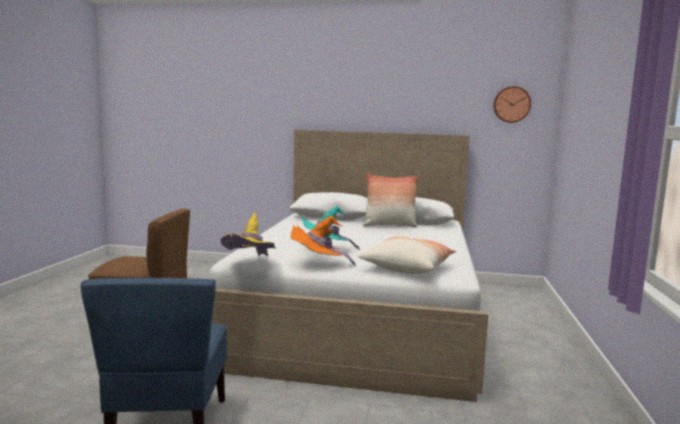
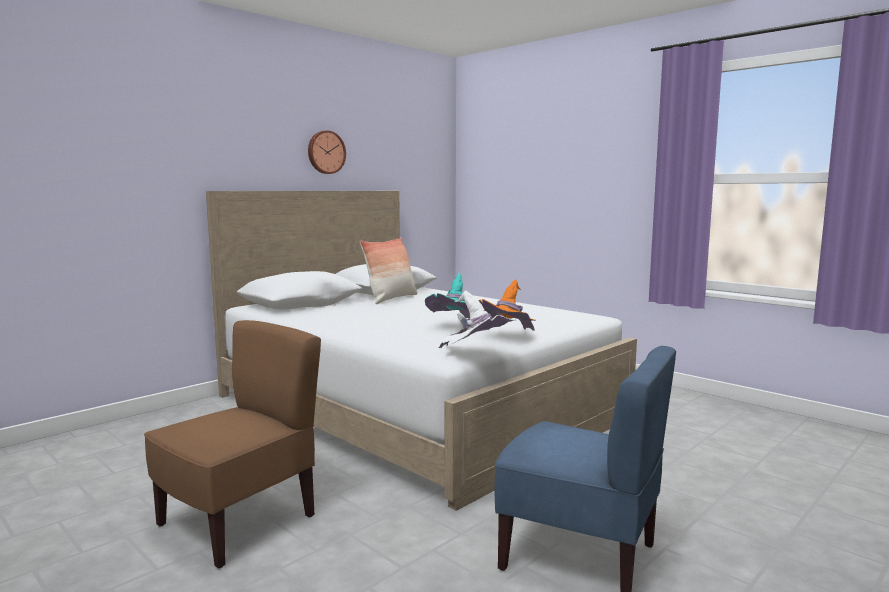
camera: 55 degrees left, 0 degrees up
yellow hat [221,213,276,256] -> white hat [439,291,516,348]
pillow [358,237,456,274] -> none
wall clock [493,86,531,123] -> wall clock moved to [308,130,346,174]

